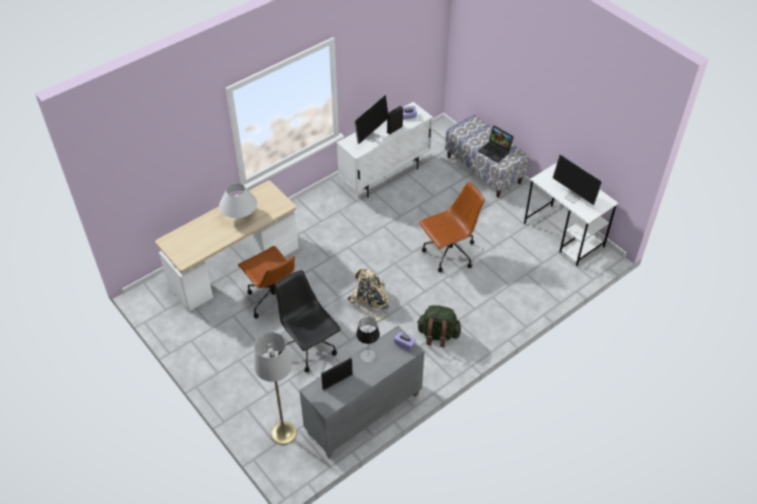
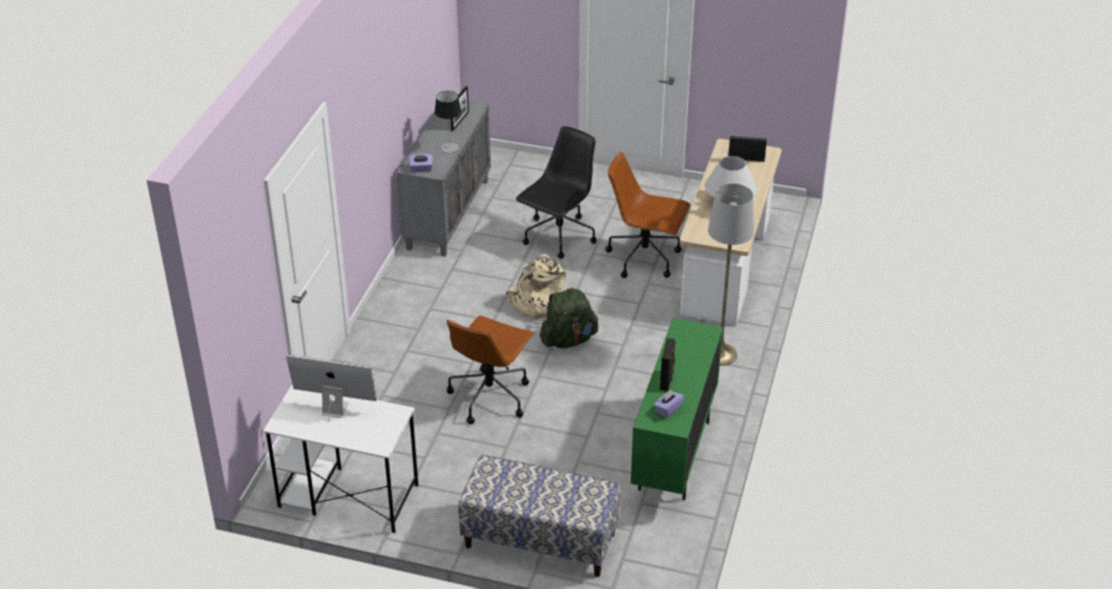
camera: 145 degrees right, 10 degrees down
grey floor lamp [254,332,297,445] -> grey floor lamp moved to [708,184,754,366]
black office chair [275,270,341,372] -> black office chair turned 75 degrees counterclockwise [516,126,597,259]
white cabinet [337,102,433,198] -> green cabinet [631,318,723,500]
monitor [354,94,388,144] -> none
green backpack [417,305,461,347] -> green backpack moved to [540,288,598,349]
laptop [478,125,514,163] -> laptop moved to [729,136,767,162]

